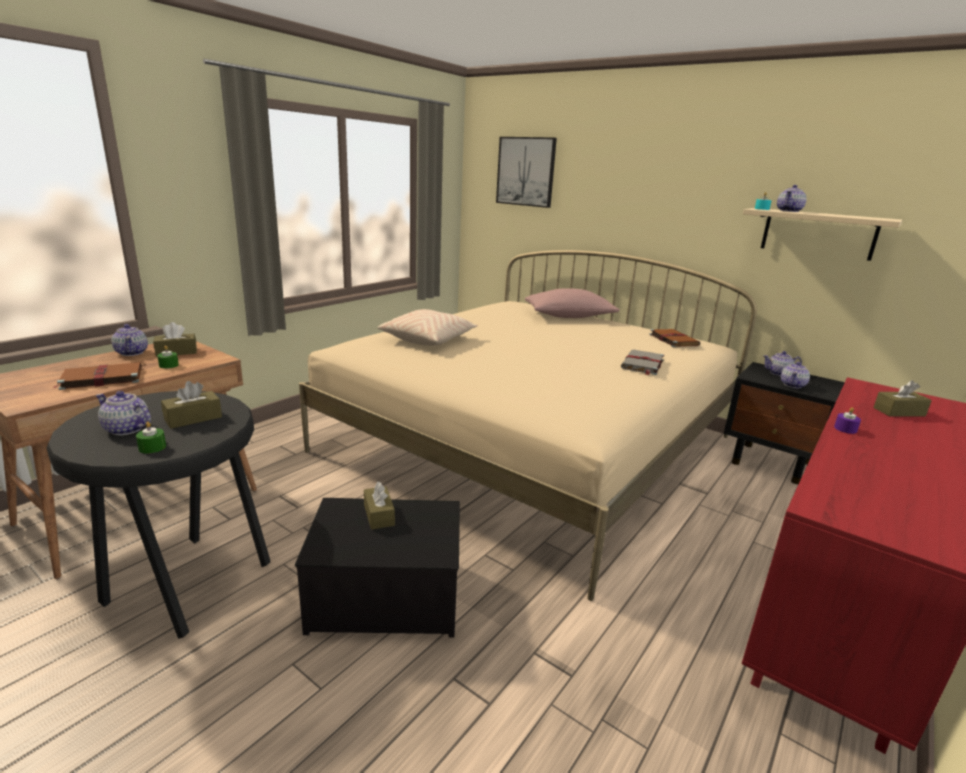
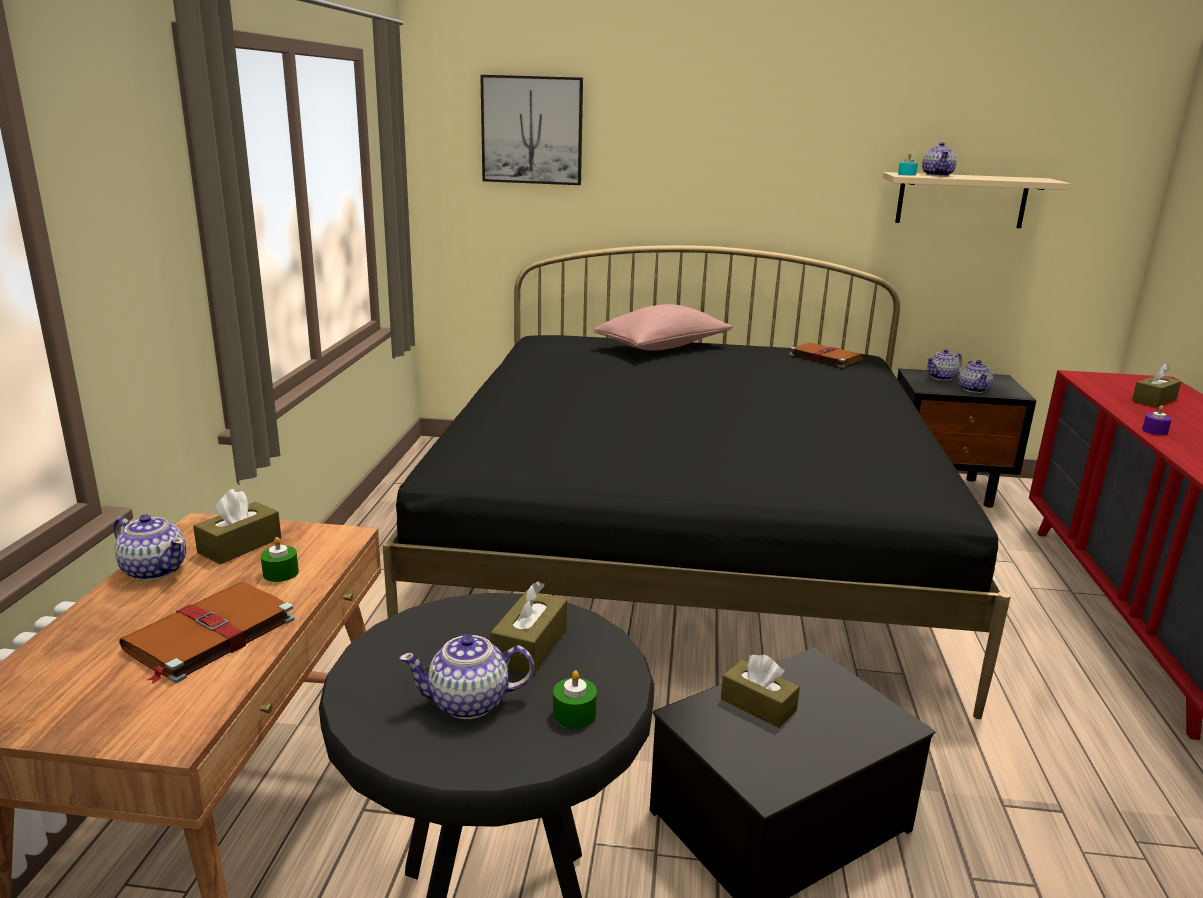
camera: 30 degrees left, 0 degrees up
beige bed [299,250,757,601] -> black bed [382,245,1011,719]
beige pillow [377,309,478,346] -> none
grey book [621,350,664,375] -> none

